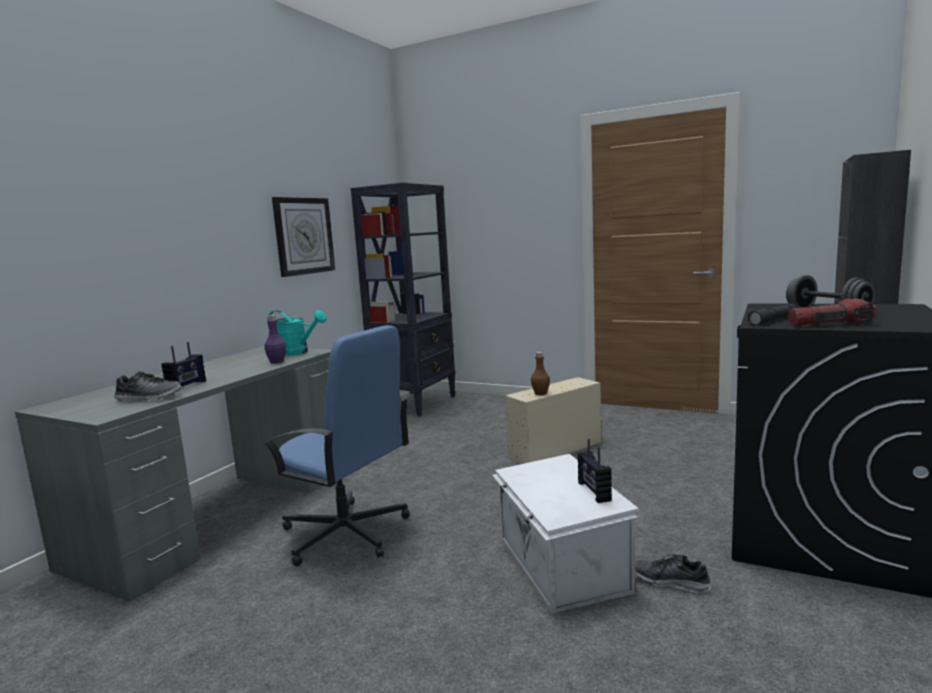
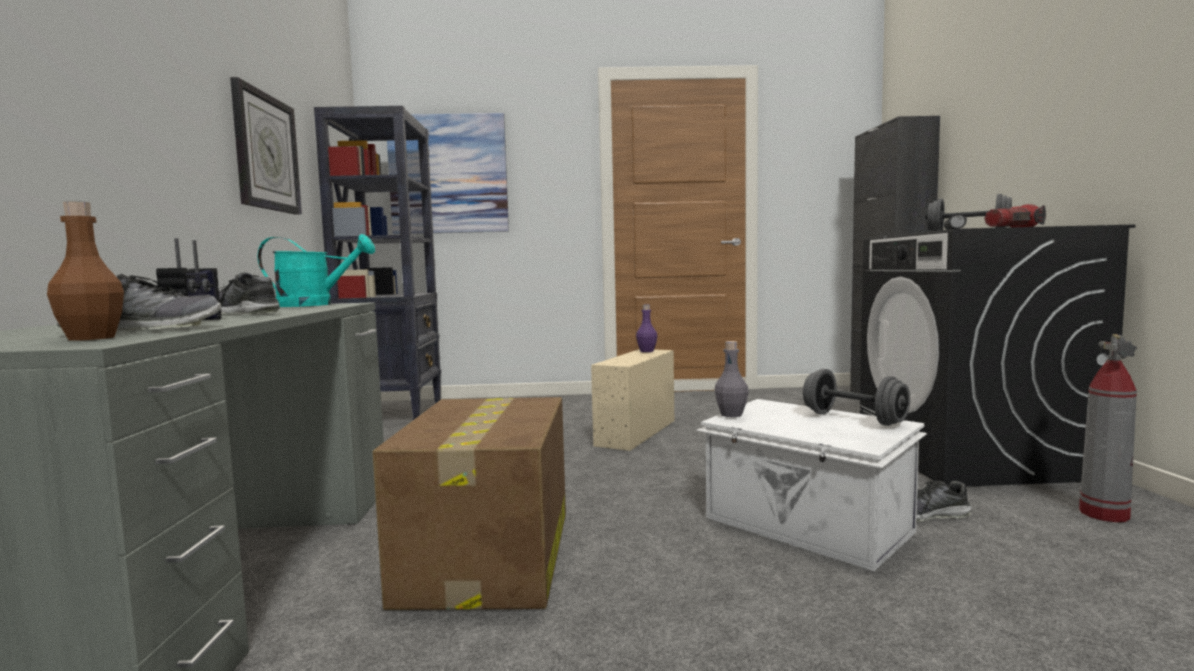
camera: 30 degrees left, 5 degrees down
blue office chair [263,325,410,566] -> cardboard box [373,397,566,610]
purple bottle [264,315,286,363] -> purple bottle moved to [636,305,657,352]
brown bottle [531,352,550,395] -> brown bottle moved to [47,201,124,341]
radio [578,439,612,503] -> grey dumbbell [803,369,910,426]
none -> shoe [219,273,281,315]
none -> picture [387,113,509,234]
none -> grey bottle [714,341,749,417]
none -> fire extinguisher [1079,334,1137,522]

